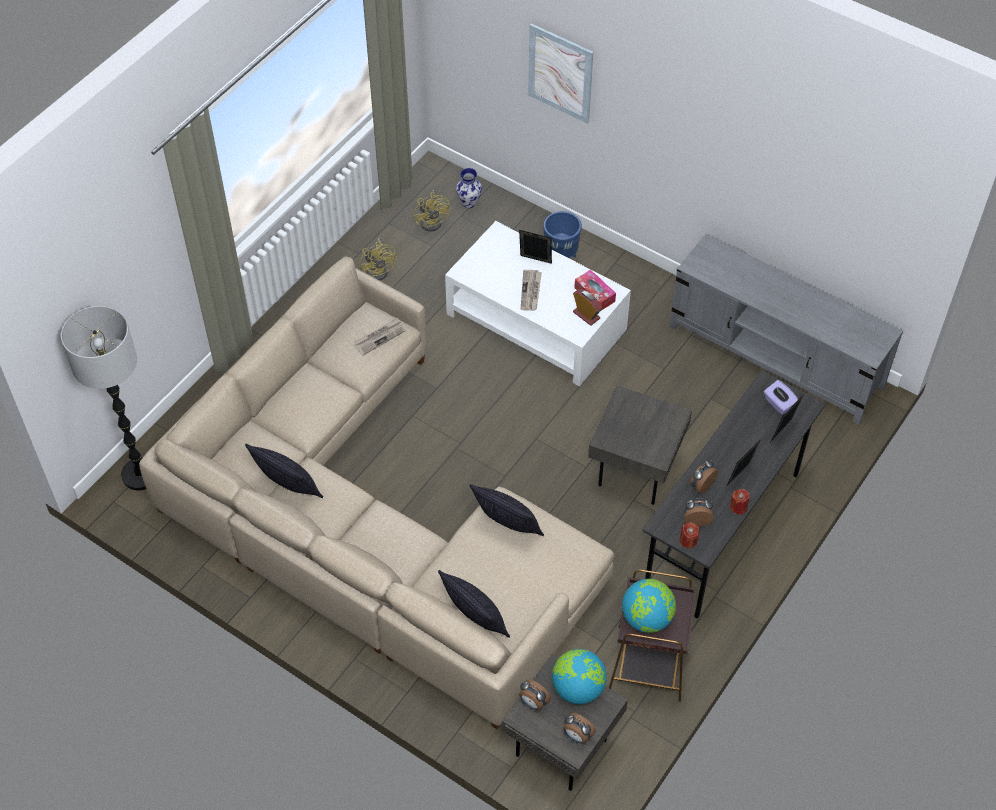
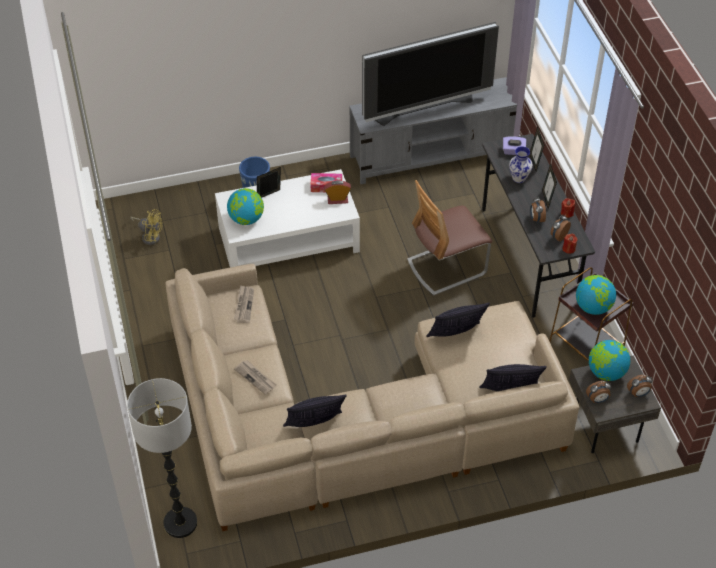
camera: 50 degrees left, 5 degrees down
yellow fan [359,238,397,281] -> none
vase [456,168,482,208] -> vase moved to [509,146,533,183]
newspaper [521,270,542,311] -> newspaper moved to [234,360,276,395]
picture [528,23,594,124] -> none
grey side table [588,385,692,505] -> chair [407,180,492,296]
none -> globe [227,188,264,225]
none -> television [362,22,499,126]

